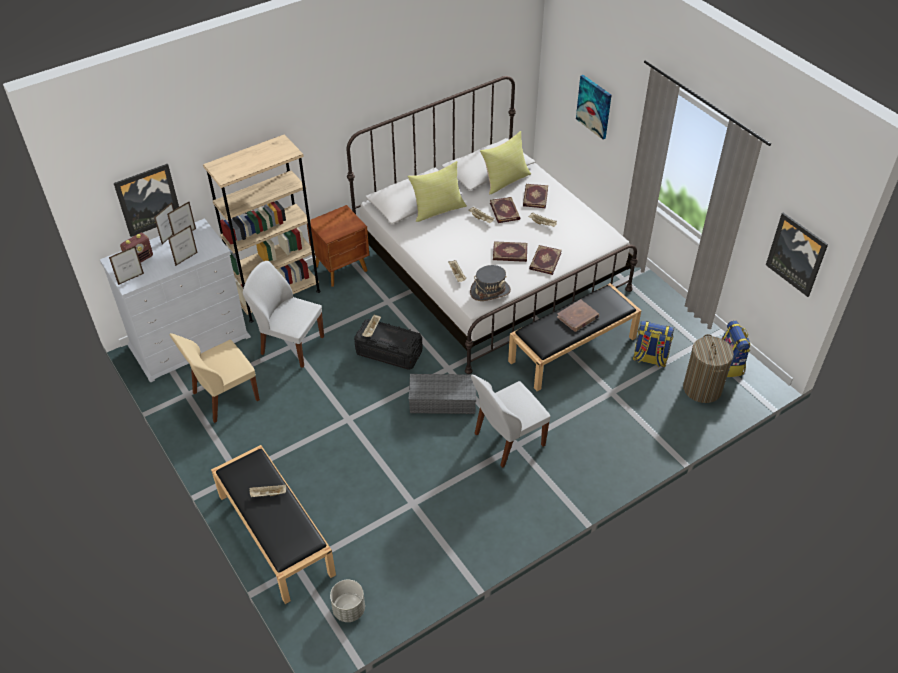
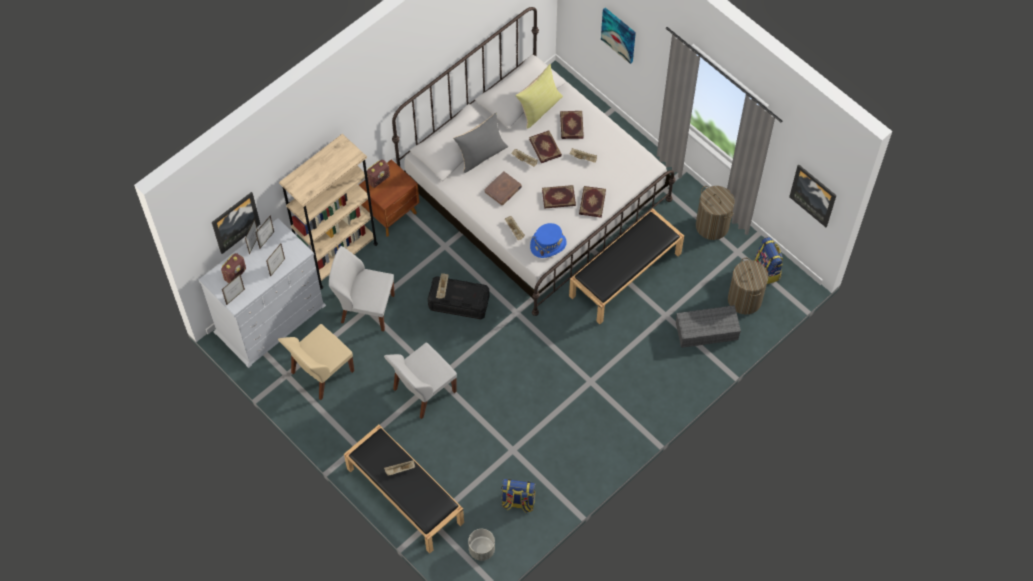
camera: 10 degrees left, 15 degrees up
yellow pillow [407,161,467,222] -> grey pillow [453,112,508,173]
grey storage box [409,374,476,414] -> grey storage box moved to [676,305,741,348]
grey hat [470,265,511,301] -> blue hat [530,223,567,258]
white chair [471,375,550,468] -> white chair moved to [384,342,457,419]
brown book [557,299,599,332] -> brown book moved to [484,171,522,205]
backpack [633,321,675,367] -> backpack moved to [501,479,535,513]
none -> radio [367,160,390,188]
none -> laundry basket [696,186,735,240]

